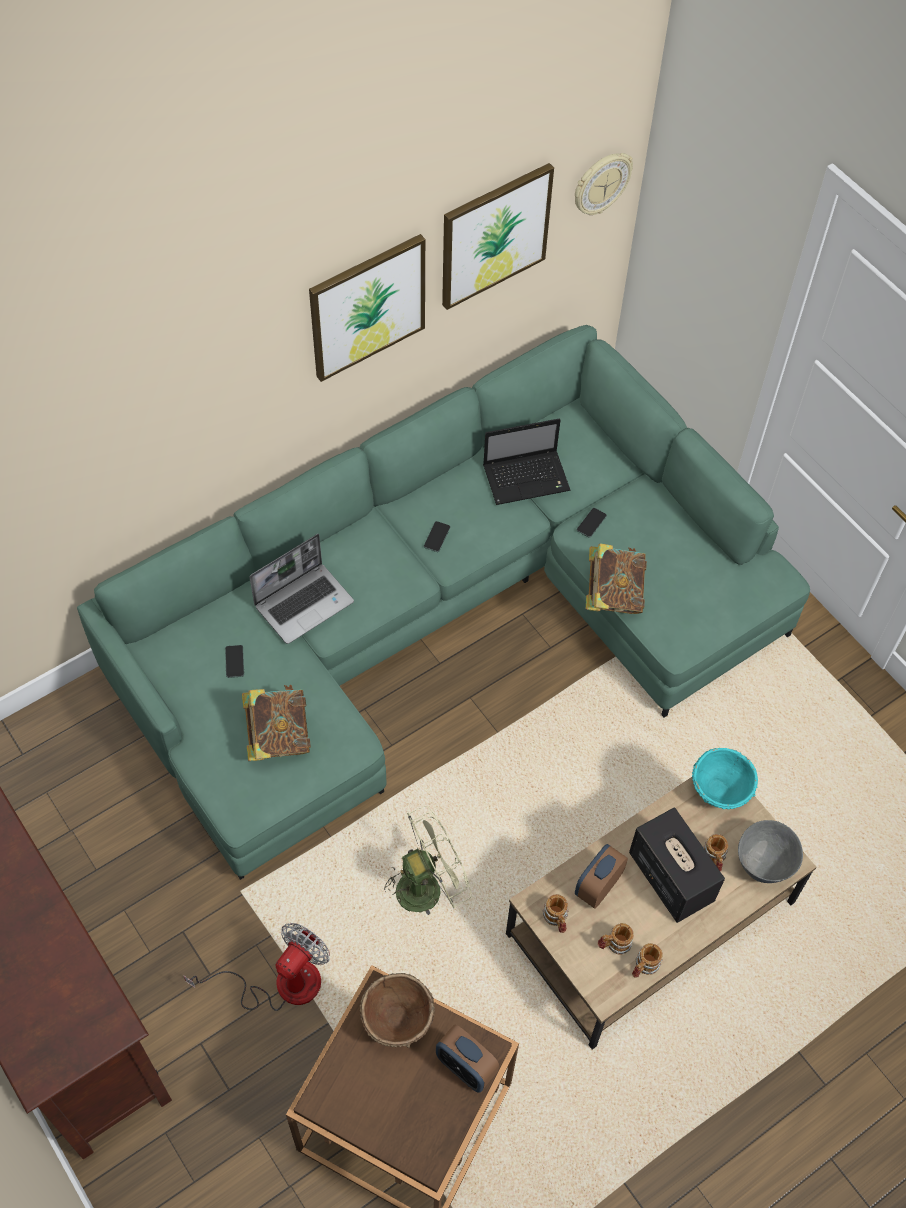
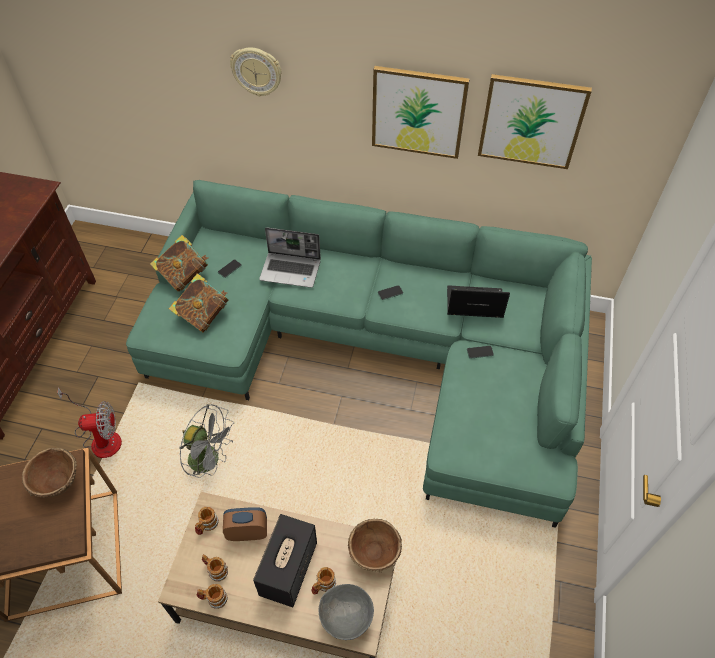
camera: 50 degrees right, 5 degrees down
green fan [384,806,472,915] -> grey fan [179,404,234,478]
alarm clock [436,1025,499,1093] -> none
laptop [483,418,571,505] -> laptop turned 150 degrees clockwise [447,285,510,318]
wall clock [575,153,633,215] -> wall clock moved to [230,47,282,97]
book [586,543,647,614] -> book moved to [150,235,208,292]
turquoise bowl [692,748,758,809] -> brown bowl [348,519,402,573]

